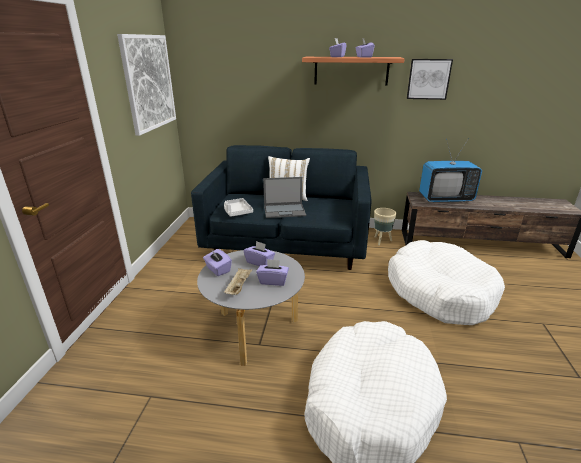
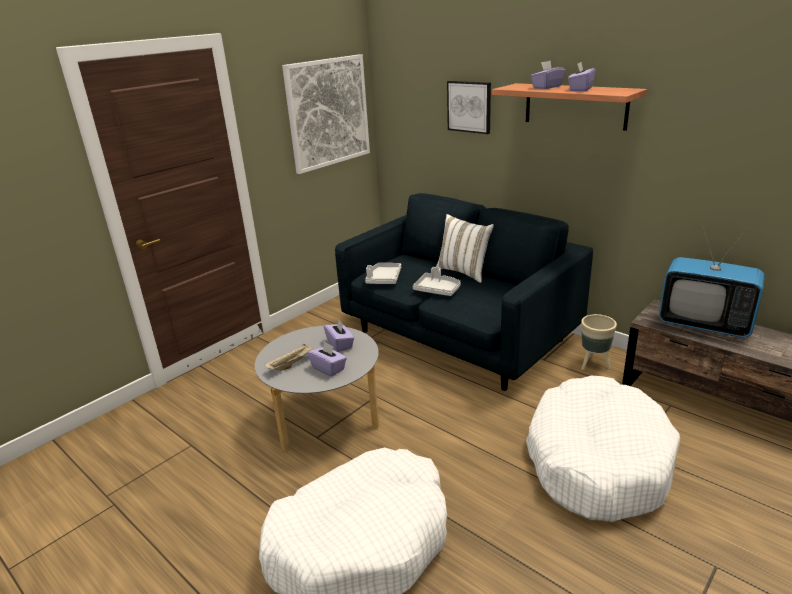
camera: 35 degrees right, 0 degrees up
purple tissue box [203,249,232,276] -> none
laptop [263,177,306,218] -> grey tray [413,267,461,296]
picture [407,59,453,100] -> picture moved to [447,81,491,134]

